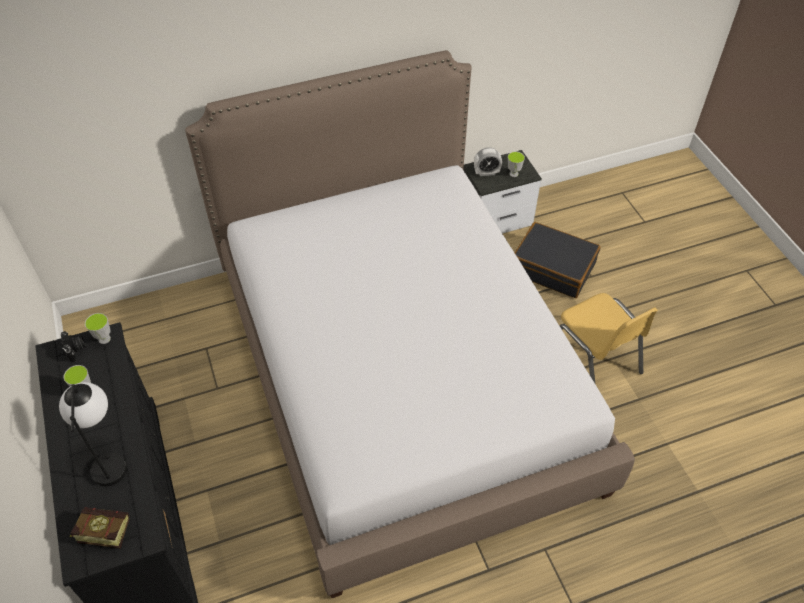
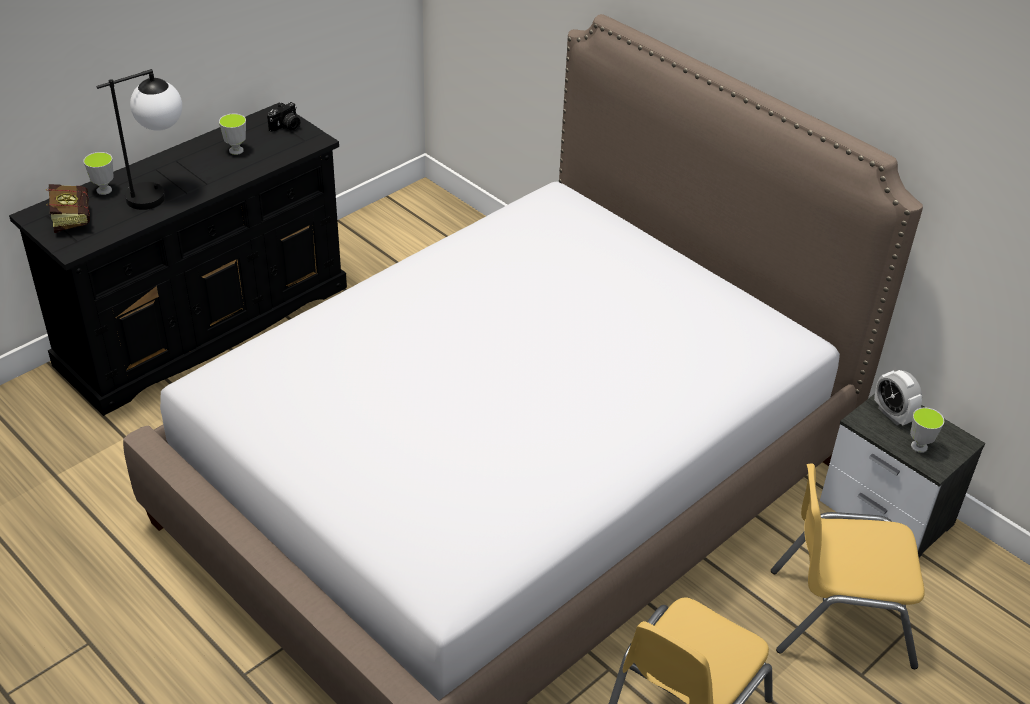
camera: 65 degrees right, 10 degrees down
cup [85,313,111,344] -> cup moved to [83,152,114,195]
black suitcase [515,222,601,298] -> yellow chair [771,463,925,669]

